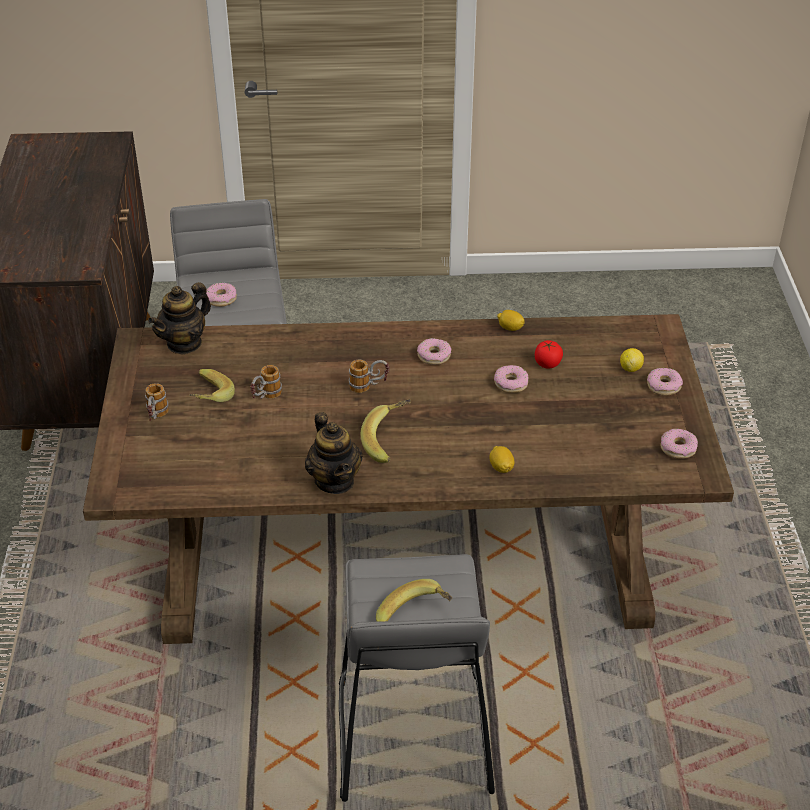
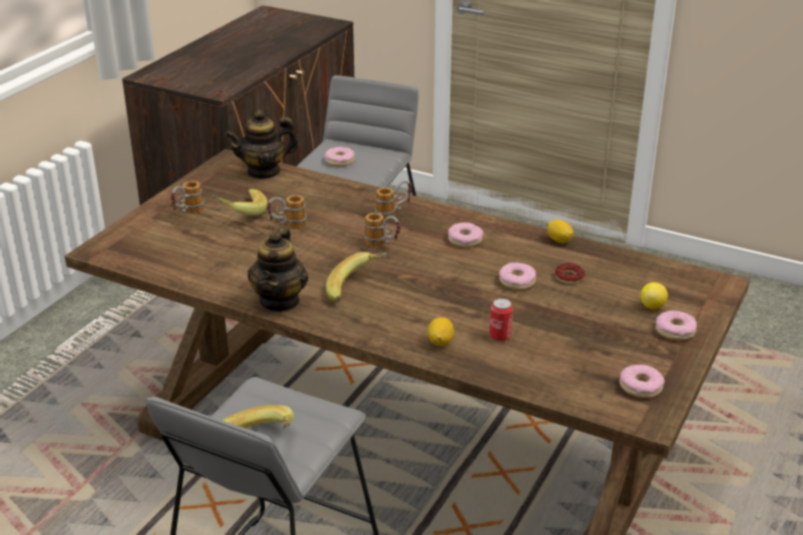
camera: 30 degrees right, 10 degrees down
tomato [535,340,563,369] -> donut [555,263,585,284]
none -> mug [375,180,412,220]
none -> can [489,298,513,342]

